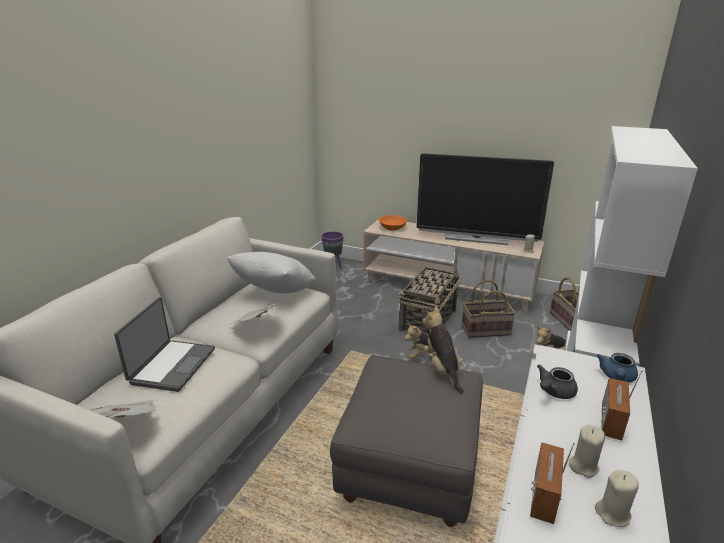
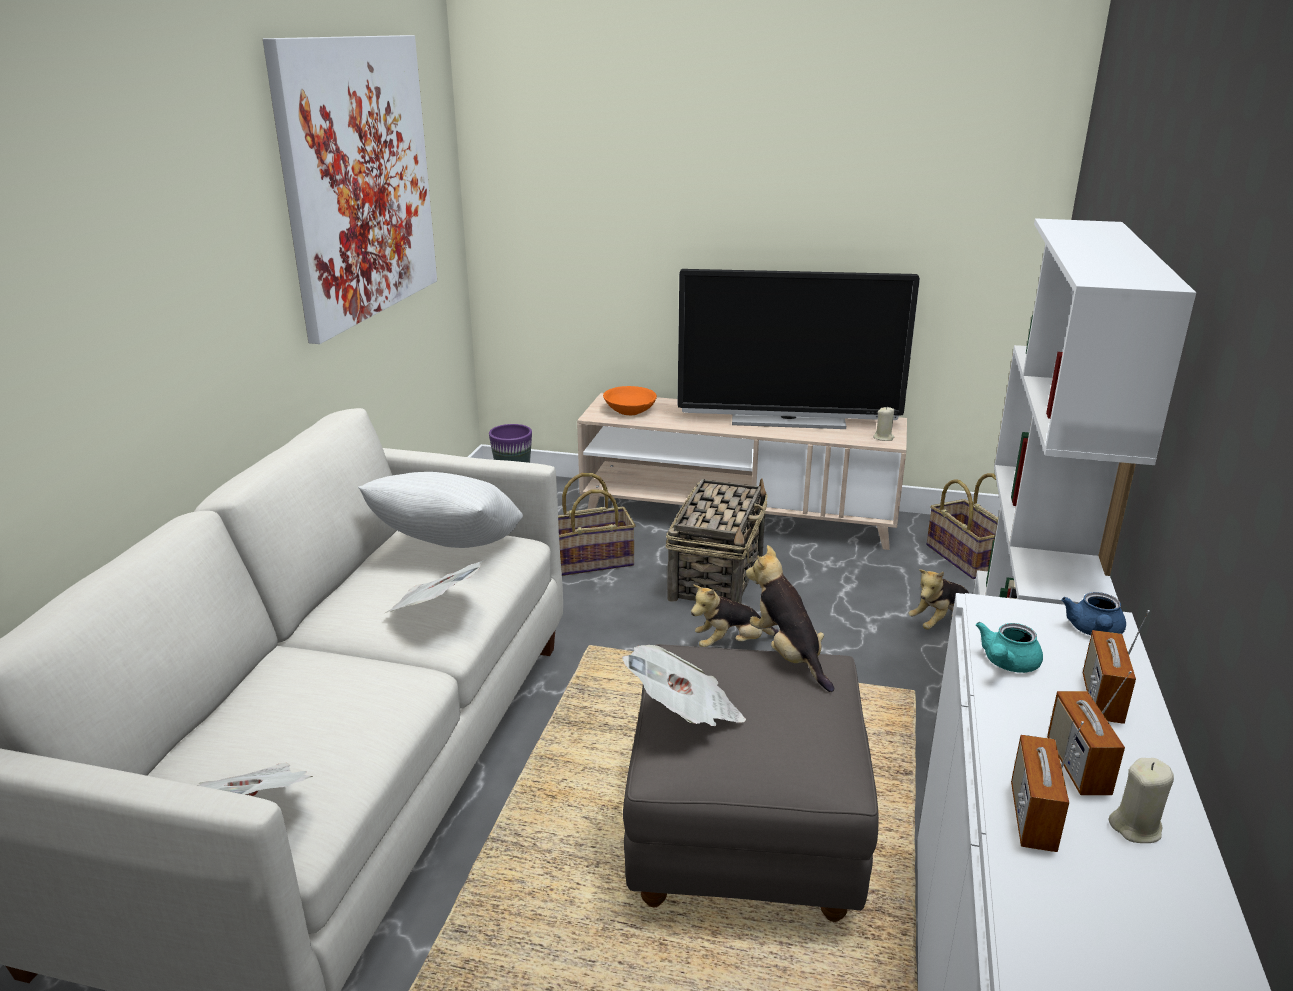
camera: 10 degrees left, 0 degrees up
laptop [114,297,215,392] -> none
basket [462,280,515,338] -> basket moved to [558,473,635,576]
grey teapot [537,364,578,399] -> turquoise teapot [976,622,1043,673]
beige candle [569,425,605,478] -> radio [1047,671,1132,795]
none -> picture [263,35,437,344]
none -> newspaper [622,645,746,727]

